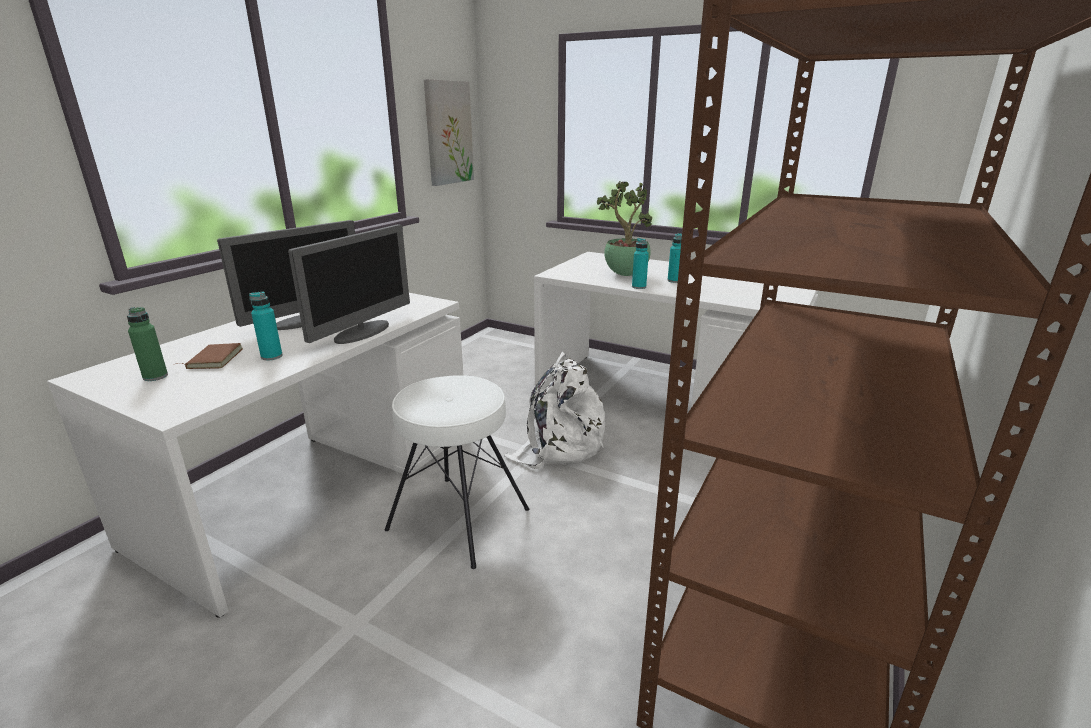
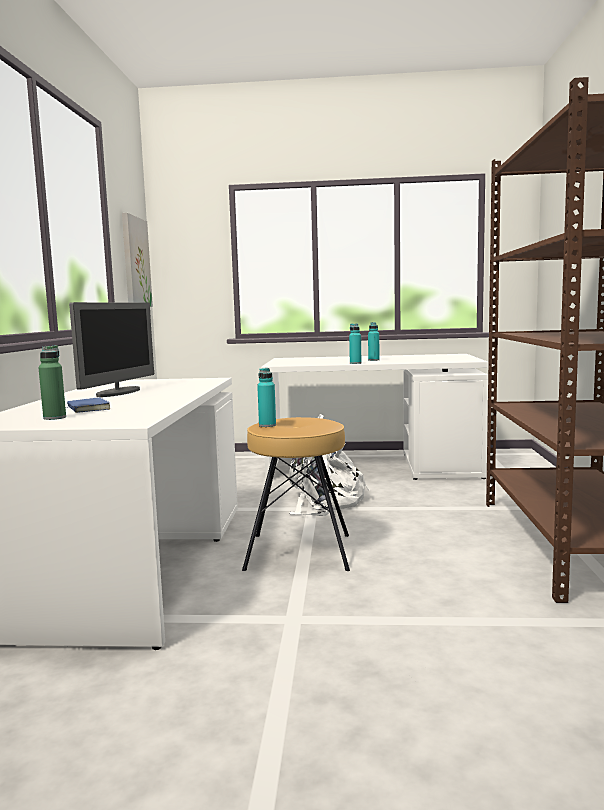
camera: 25 degrees left, 15 degrees down
brown book [176,343,243,369] -> blue book [66,397,110,413]
turquoise bottle [249,291,283,361] -> turquoise bottle moved to [257,368,276,427]
monitor [288,224,410,344] -> none
white stool [385,375,529,569] -> brown stool [242,417,350,571]
potted plant [597,181,652,276] -> none

